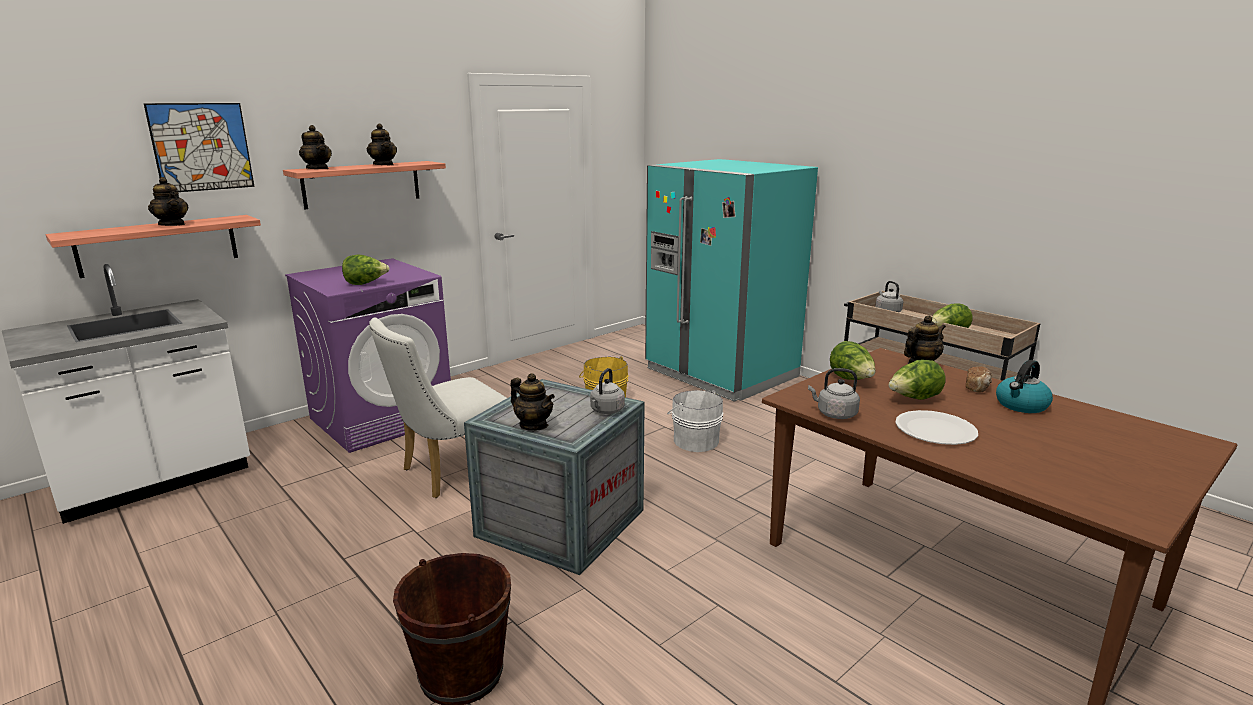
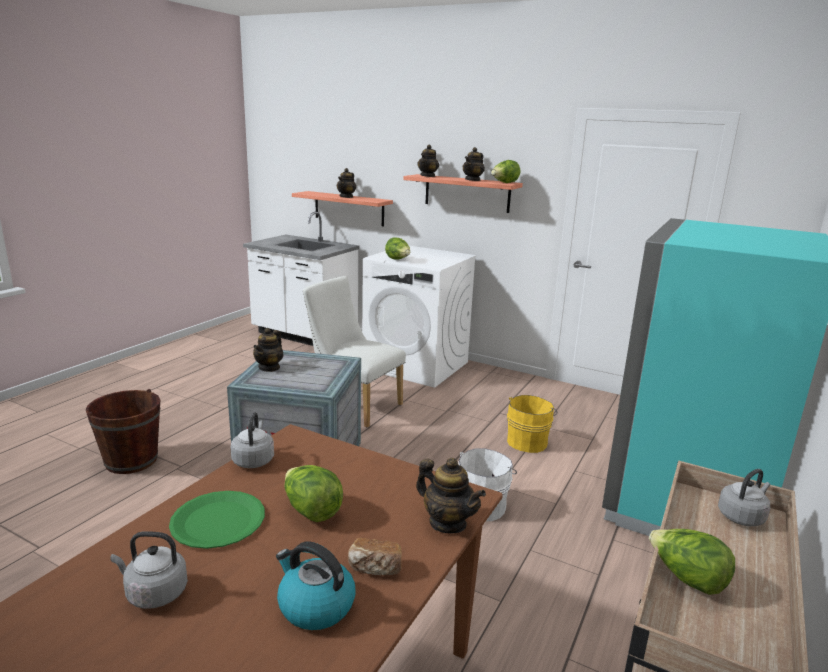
camera: 70 degrees right, 0 degrees up
picture [144,103,254,192] -> none
purple washing machine [285,258,451,453] -> white washing machine [362,246,476,388]
grey kettle [590,368,625,414] -> grey kettle moved to [110,531,188,609]
lettuce [830,341,875,380] -> lettuce moved to [491,160,520,183]
white plate [895,410,978,445] -> green plate [169,491,265,549]

